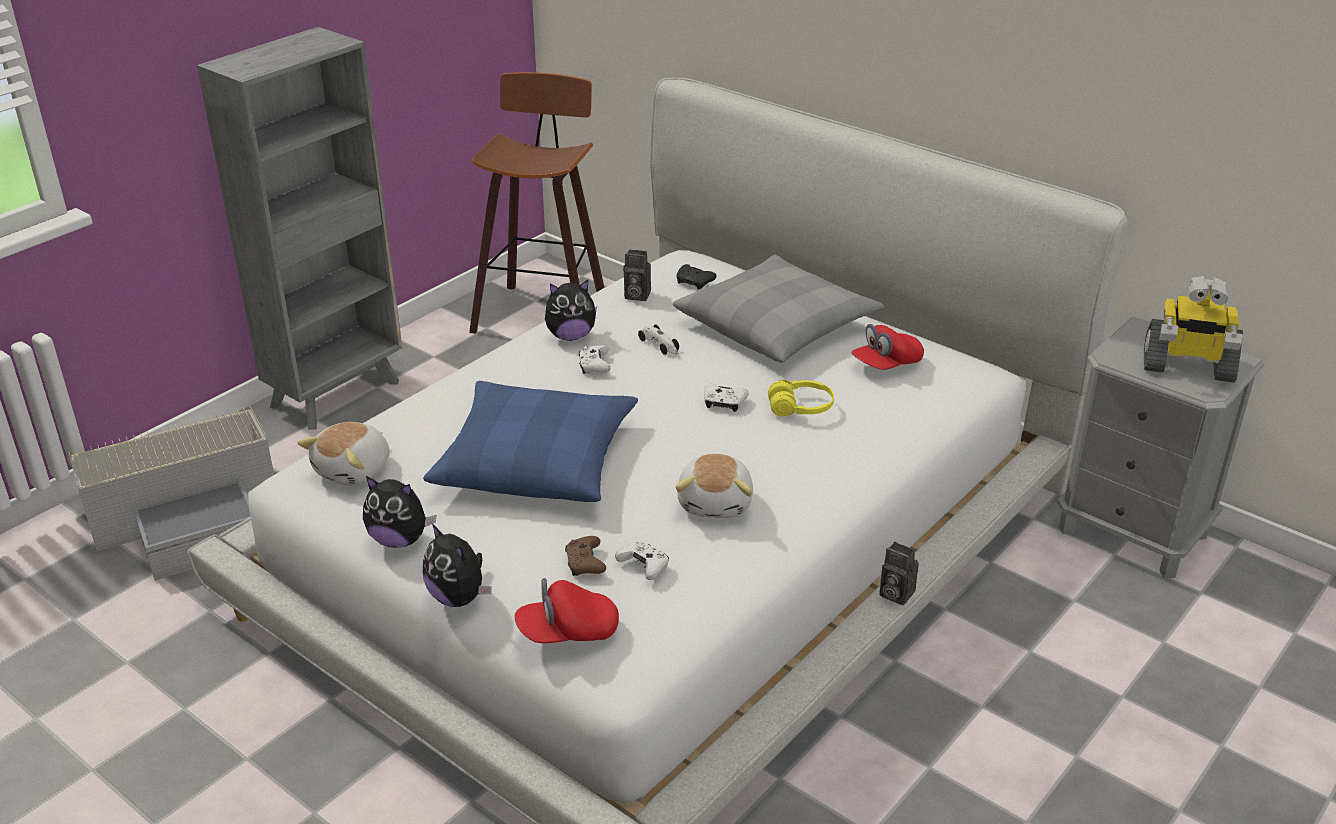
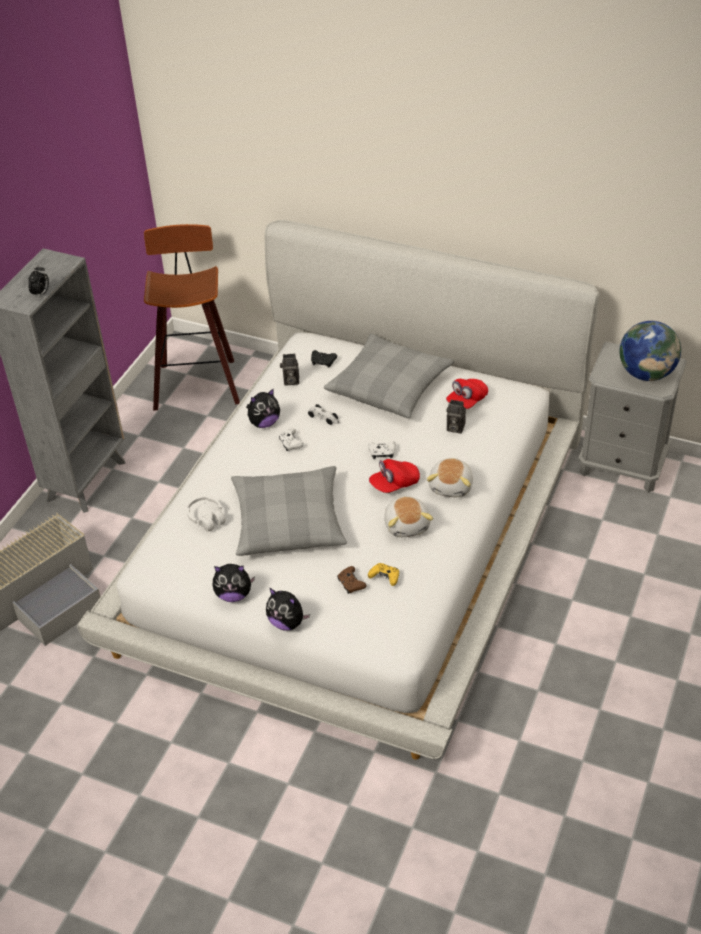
camera: 15 degrees left, 10 degrees up
plush toy [298,422,389,486] -> plush toy moved to [427,458,473,497]
blue pillow [423,381,638,502] -> grey pillow [231,466,347,556]
red cap [515,578,619,643] -> red cap moved to [369,459,420,493]
white game controller [615,542,669,580] -> yellow game controller [368,563,399,586]
yellow headphones [768,380,834,417] -> none
camera [880,542,919,605] -> camera moved to [446,399,466,434]
toy robot [1144,276,1243,382] -> globe [619,321,681,381]
none -> alarm clock [28,265,49,296]
none -> white headphones [187,497,226,531]

